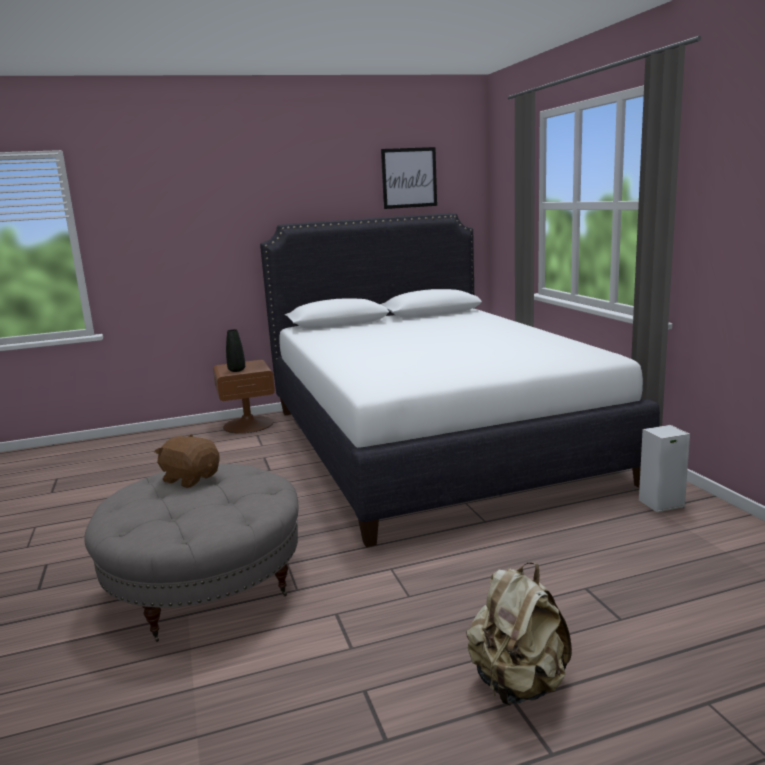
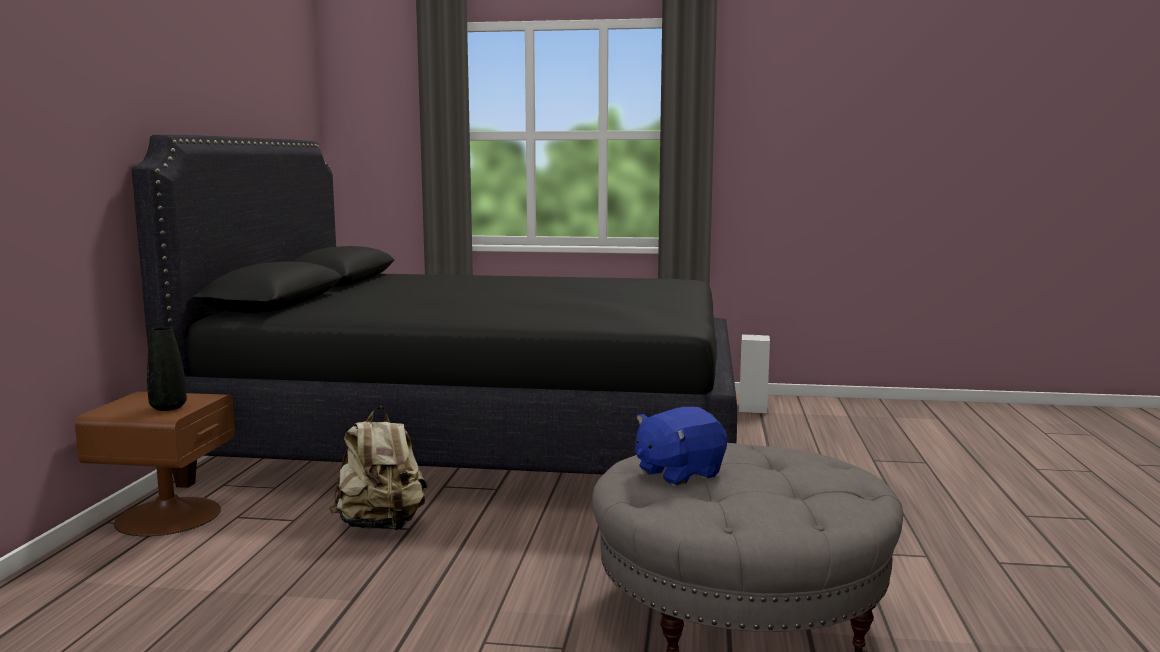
camera: 65 degrees left, 5 degrees down
brown plush toy [154,434,220,488] -> blue plush toy [635,407,727,486]
white bed [260,213,660,547] -> black bed [131,135,737,488]
picture [381,147,437,209] -> none
beige backpack [466,563,572,706] -> beige backpack moved to [329,407,428,530]

